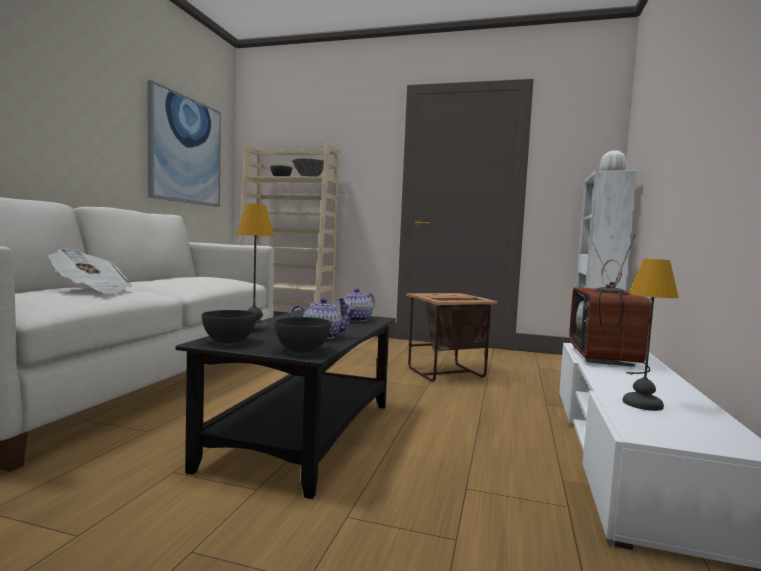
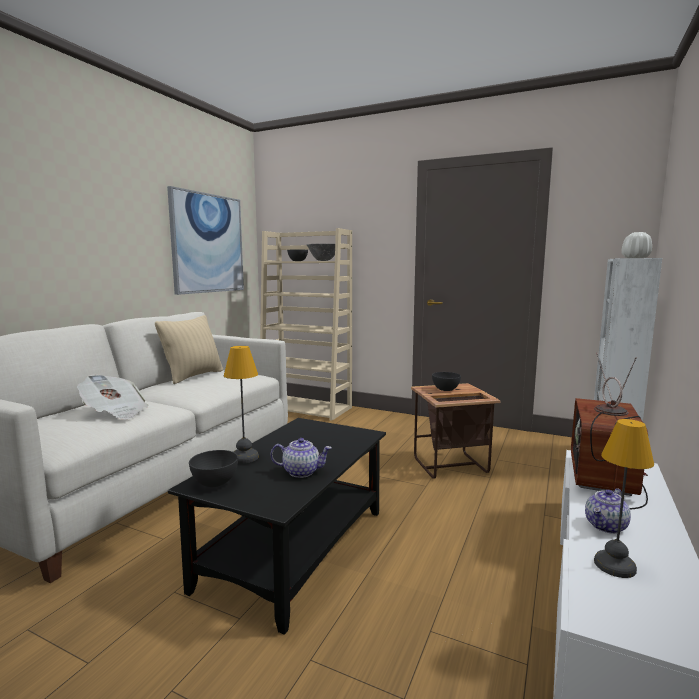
camera: 10 degrees right, 5 degrees up
grey bowl [275,317,331,353] -> grey bowl moved to [432,372,461,391]
teapot [338,288,375,322] -> teapot moved to [585,488,631,534]
none -> beige pillow [155,315,223,384]

